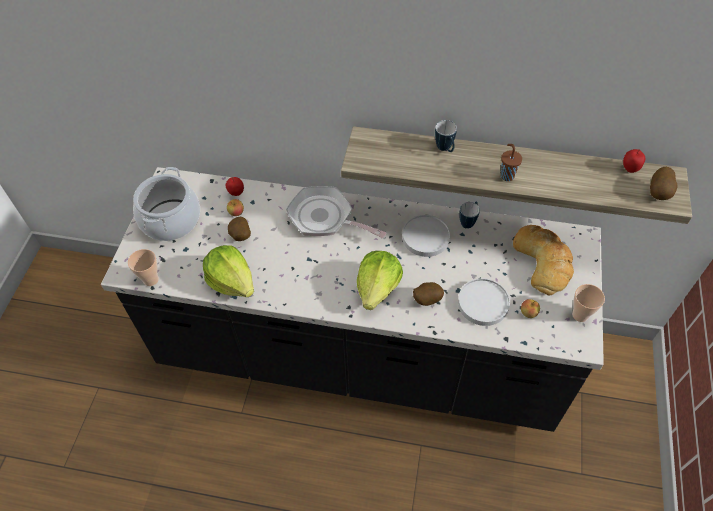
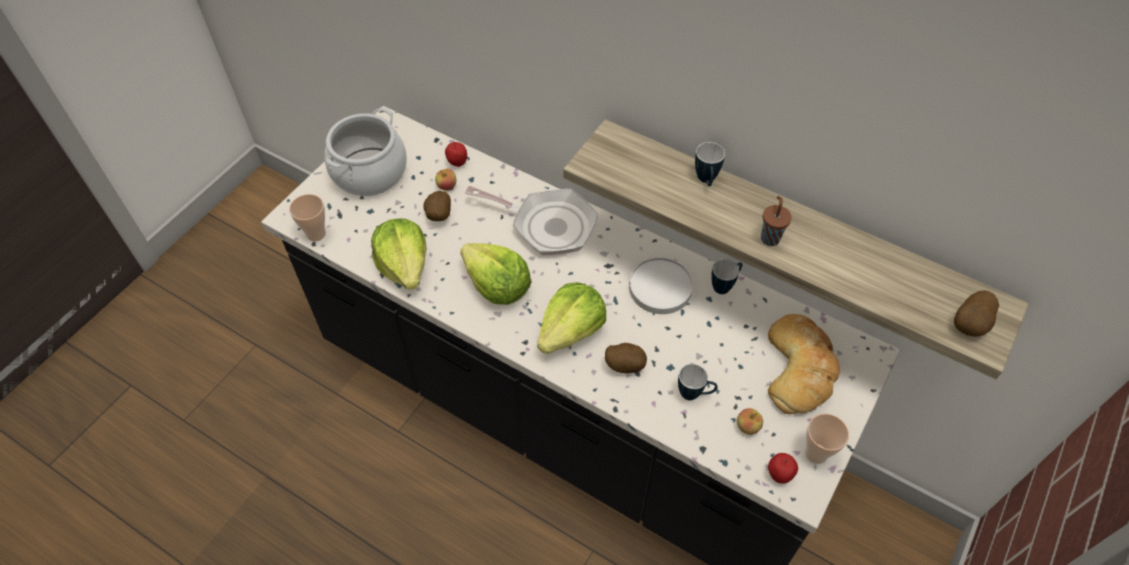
camera: 20 degrees right, 0 degrees up
frying pan [286,186,386,238] -> frying pan turned 150 degrees clockwise [465,186,598,255]
white plate [458,278,510,326] -> mug [678,364,718,400]
apple [623,149,646,173] -> apple moved to [768,453,798,484]
none -> lettuce [460,243,532,305]

